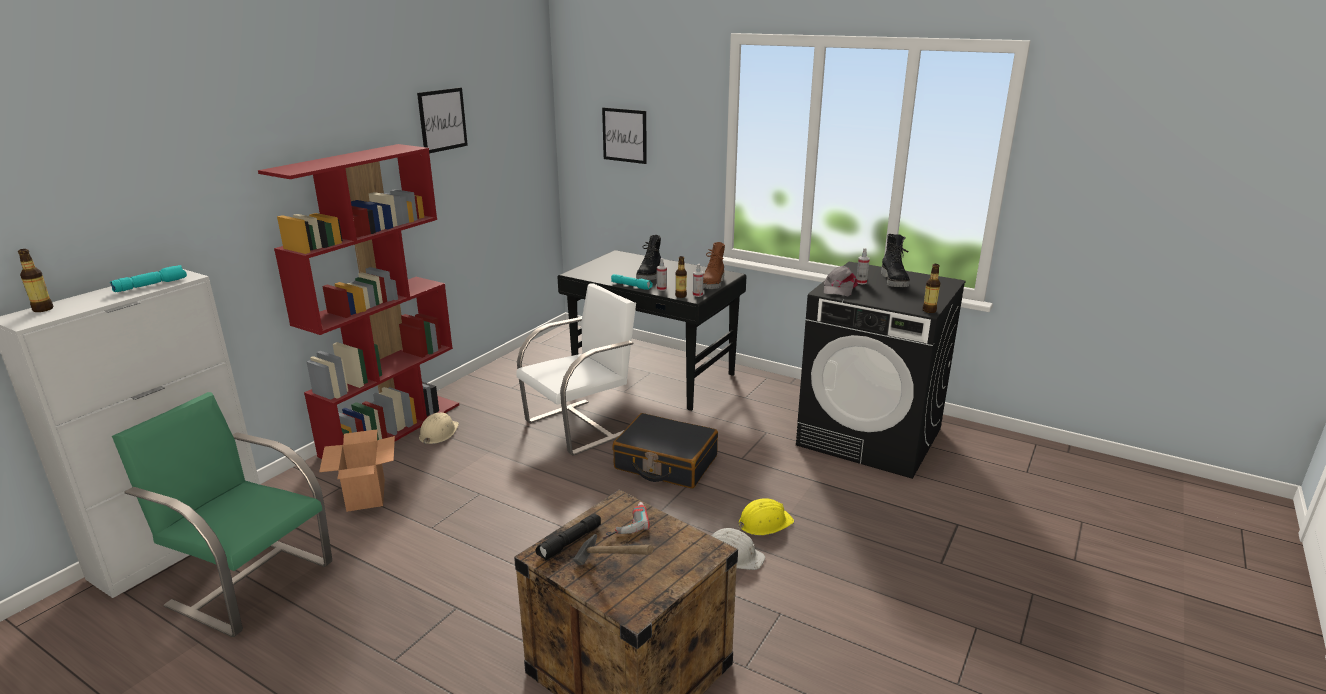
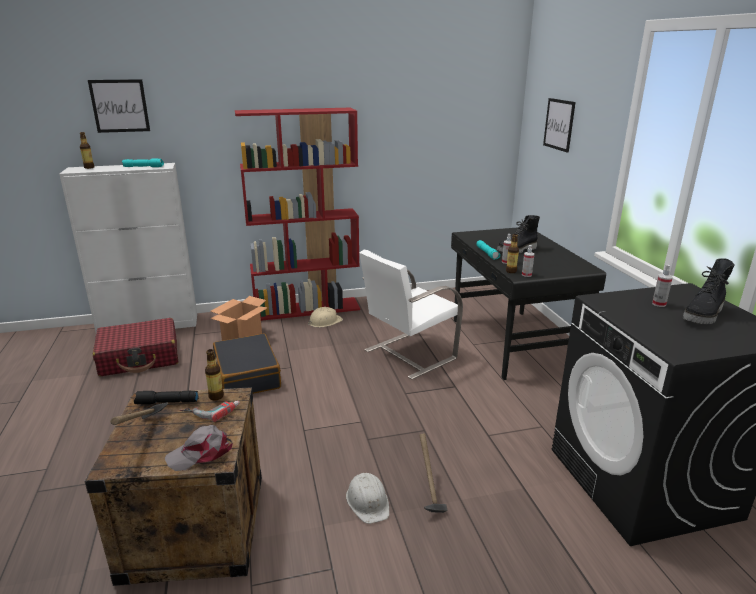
camera: 45 degrees right, 0 degrees up
green chair [112,392,332,637] -> red suitcase [93,318,178,376]
picture [417,88,468,154] -> picture moved to [88,79,150,133]
white chair [516,283,636,456] -> white chair turned 135 degrees clockwise [359,250,463,380]
black suitcase [612,413,718,488] -> black suitcase moved to [213,333,281,394]
brown boot [703,242,725,289] -> none
yellow hard hat [738,498,794,535] -> hammer [419,434,447,513]
grey cap [824,266,858,296] -> grey cap moved to [165,425,233,471]
bottle [922,264,940,313] -> bottle moved to [205,349,224,400]

